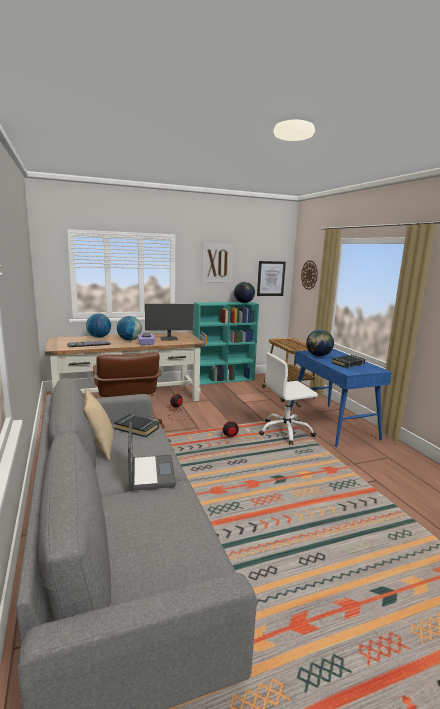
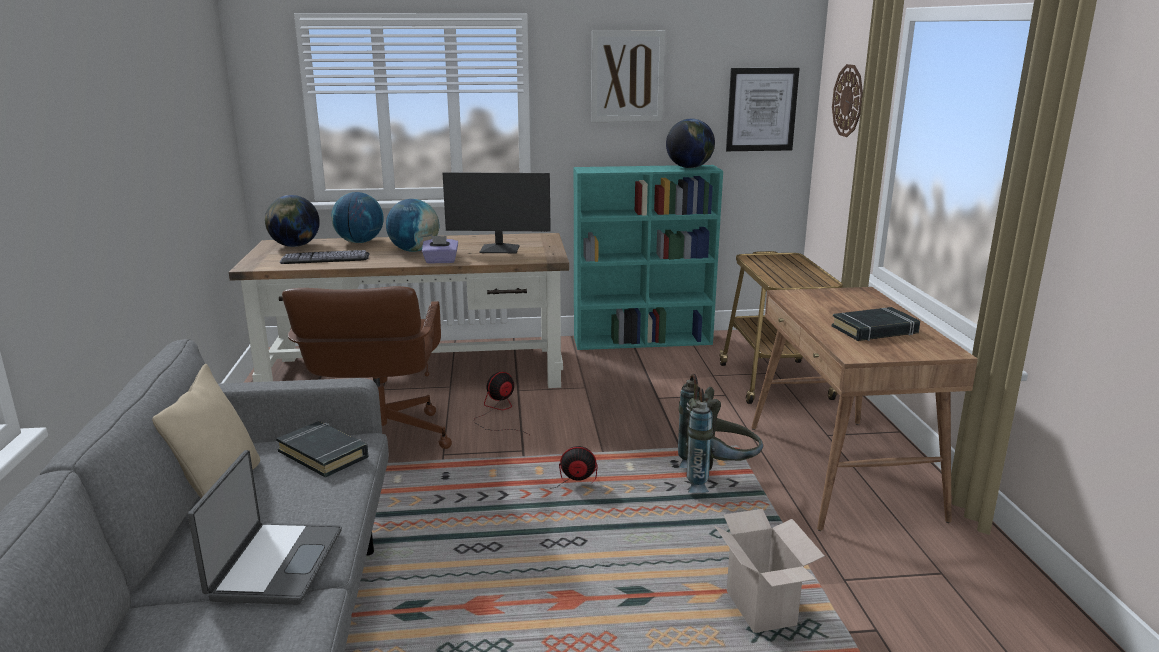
camera: 15 degrees right, 5 degrees up
white office chair [259,352,318,445] -> grey backpack [678,374,763,493]
blue desk [290,349,392,447] -> brown desk [751,287,978,531]
globe [306,330,334,357] -> globe moved to [265,195,320,247]
none -> cardboard box [715,509,825,633]

